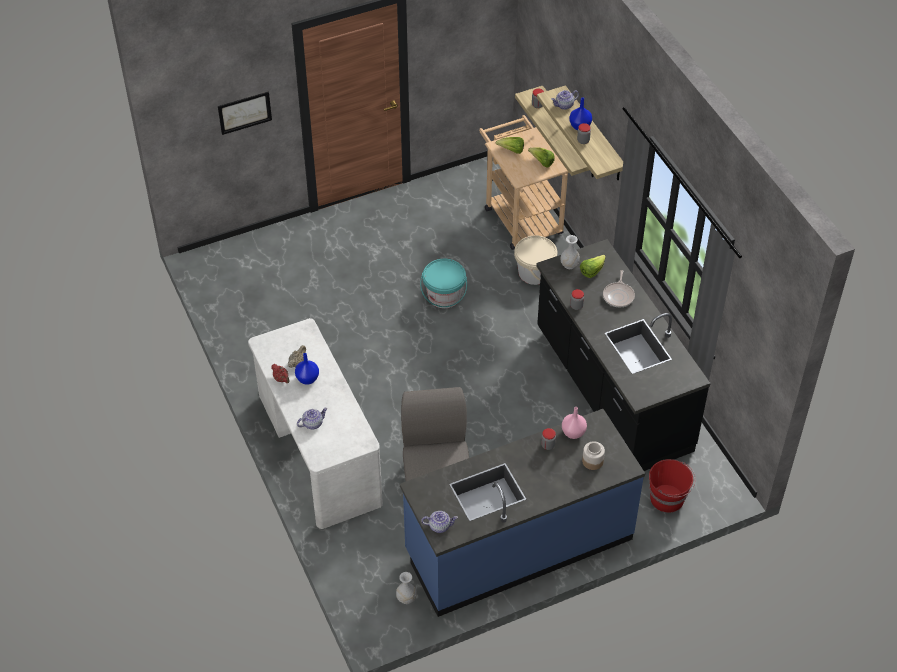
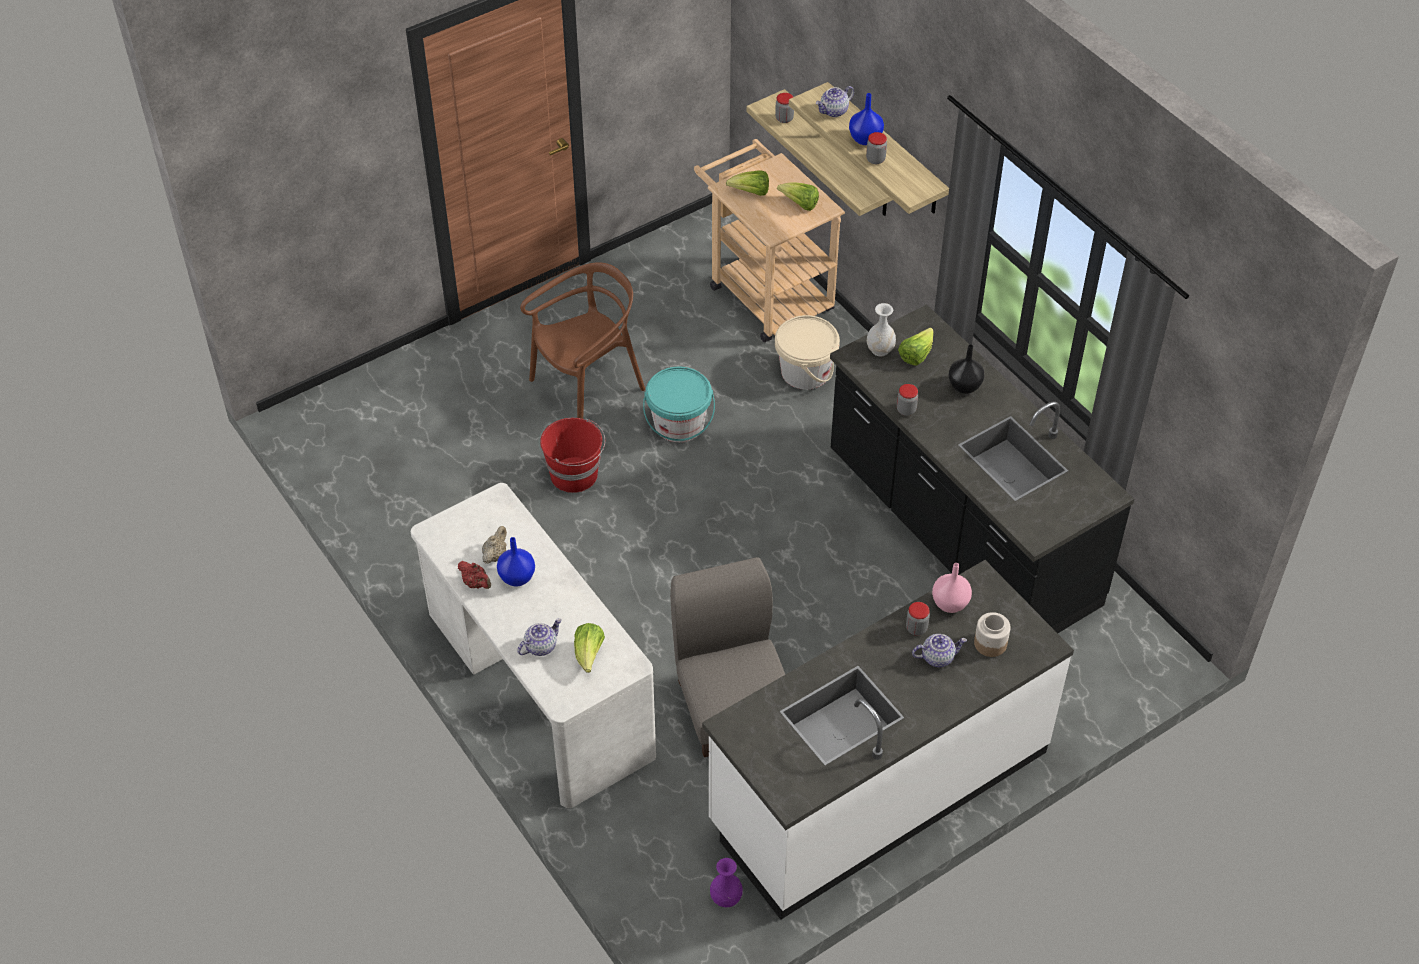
camera: 10 degrees left, 0 degrees up
picture [218,92,272,135] -> none
white vase [396,572,417,604] -> purple vase [710,858,743,907]
blue counter [400,409,645,617] -> white counter [702,560,1074,919]
teapot [421,511,458,533] -> teapot moved to [912,634,967,667]
frying pan [603,270,635,307] -> black vase [948,344,985,394]
red bucket [649,459,695,513] -> red bucket moved to [540,418,605,493]
none -> brown chair [520,262,645,419]
none -> lettuce [574,623,605,673]

